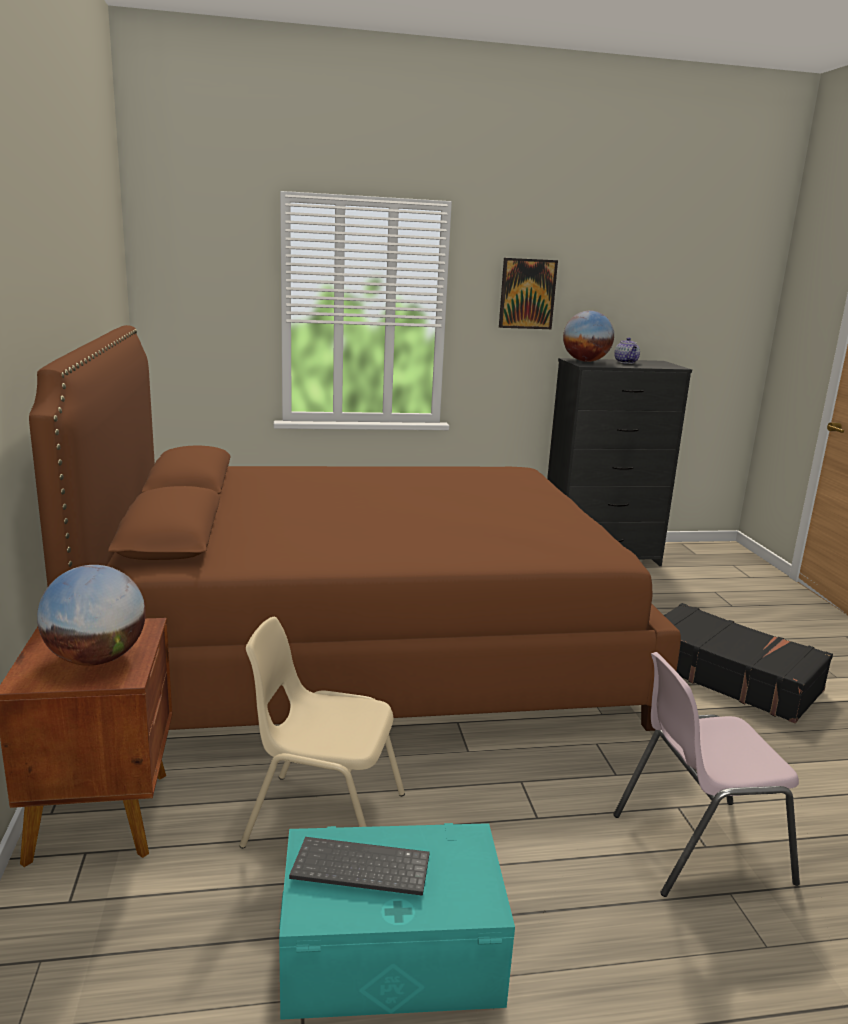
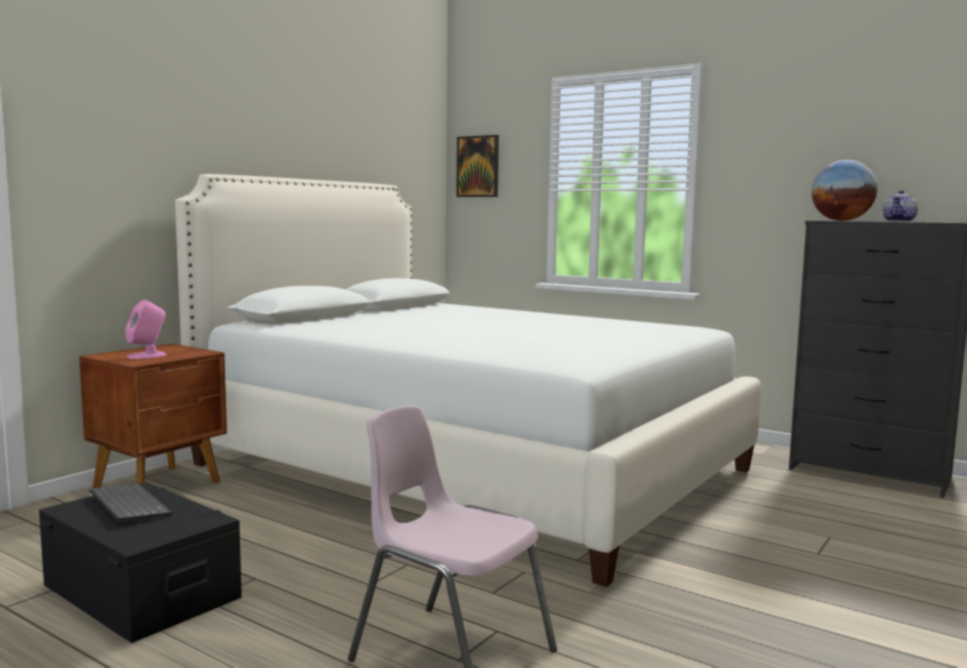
camera: 45 degrees right, 10 degrees down
brown bed [29,325,681,731] -> white bed [175,174,761,587]
globe [37,565,146,666] -> pink speaker [125,300,167,359]
beige chair [239,617,405,848] -> none
turquoise storage box [279,823,515,1020] -> black storage box [39,482,242,643]
picture [499,258,558,329] -> picture moved to [456,135,499,197]
black suitcase [664,603,833,723] -> none

